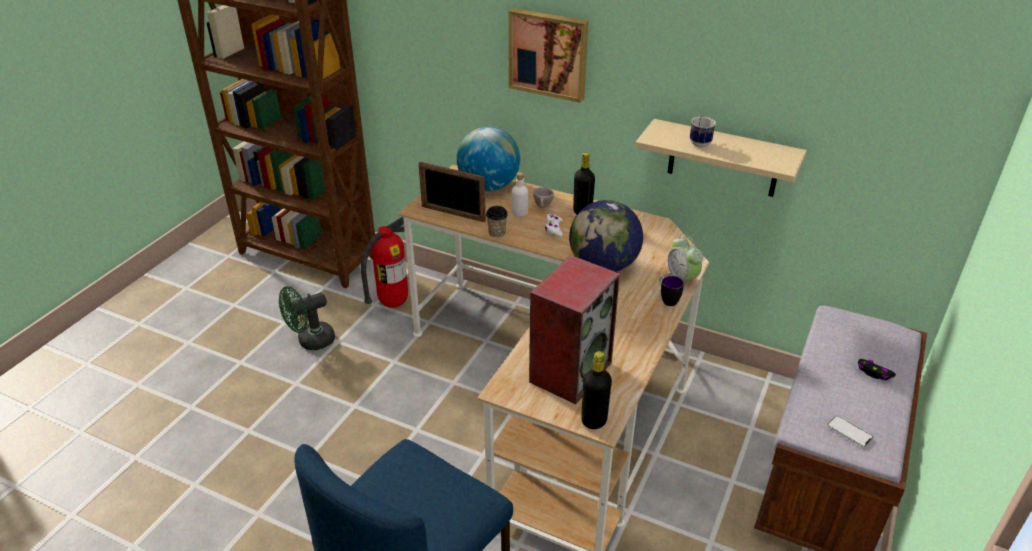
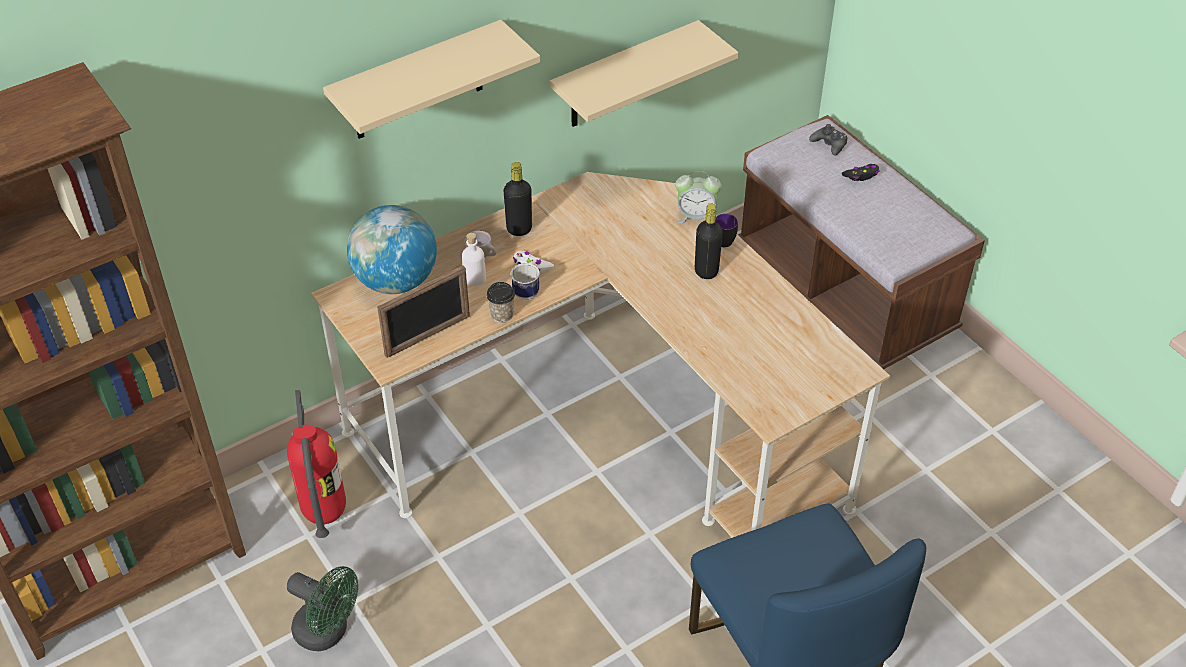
camera: 60 degrees left, 10 degrees up
green fan [279,286,335,350] -> green fan turned 60 degrees counterclockwise [287,566,358,651]
picture [508,8,588,103] -> beige shelf [323,20,540,139]
speaker [529,255,620,404] -> none
globe [569,200,643,272] -> none
black bottle [581,351,612,429] -> black bottle moved to [695,204,723,279]
mug [690,116,716,147] -> mug moved to [511,262,540,300]
phone [827,416,874,448] -> none
none -> black game controller [809,124,847,156]

